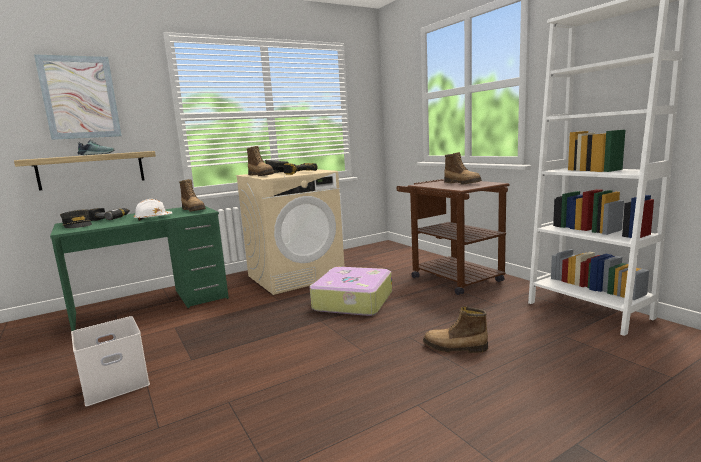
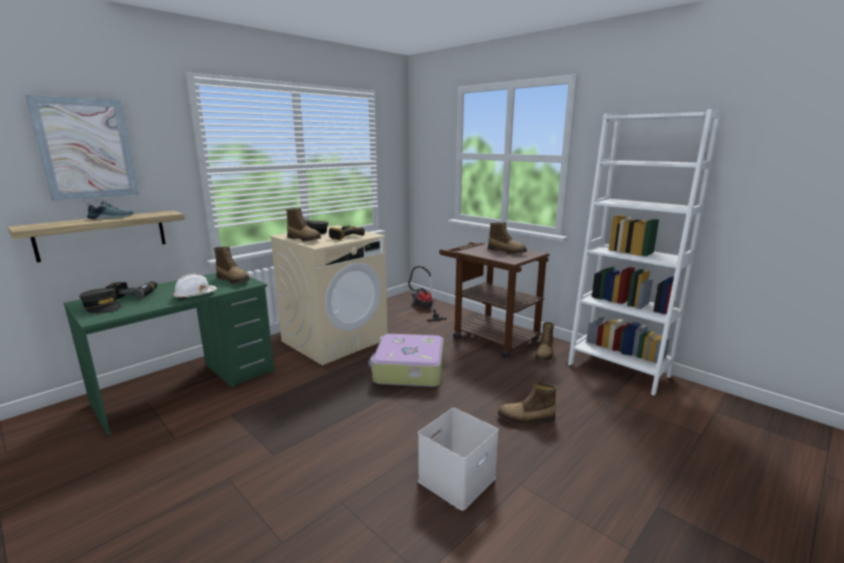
camera: 15 degrees left, 5 degrees up
white storage box [71,316,150,406] -> white storage box moved to [418,408,499,511]
none -> vacuum cleaner [408,266,447,322]
none -> boot [535,322,554,361]

